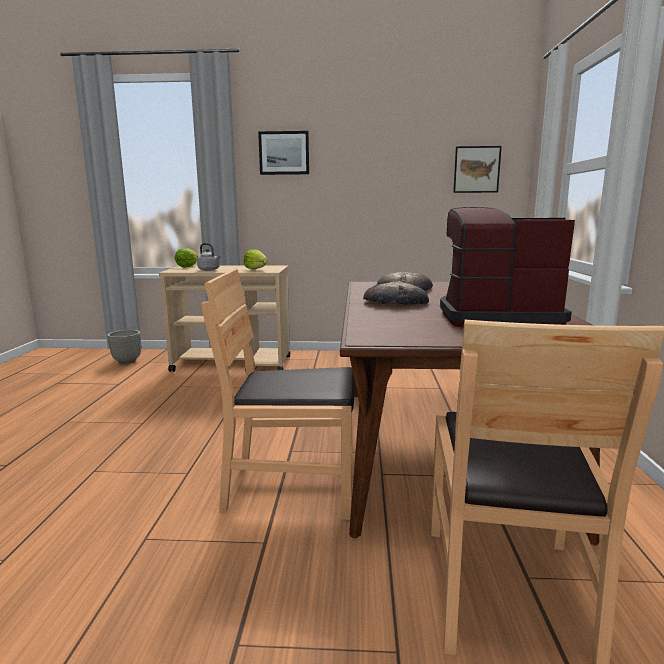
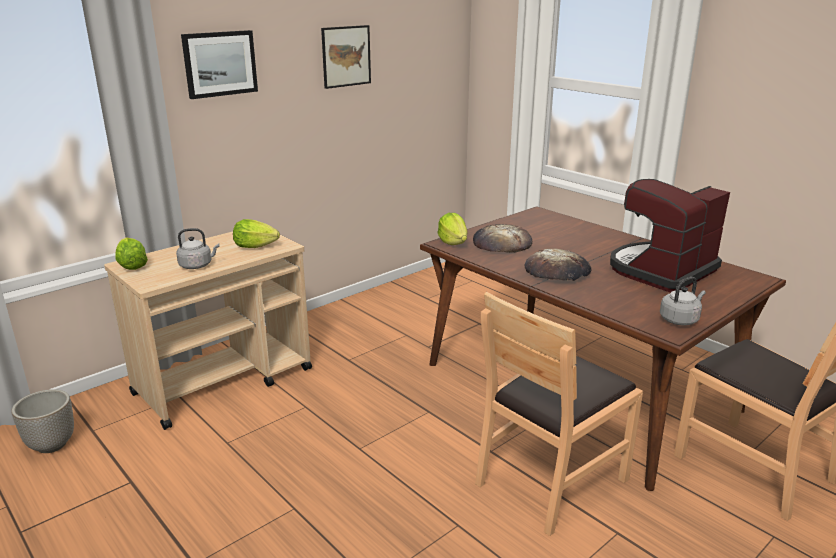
camera: 45 degrees left, 10 degrees up
picture [453,146,502,193] -> picture moved to [321,25,371,89]
none -> lettuce [437,213,468,245]
none -> grey kettle [660,277,706,326]

